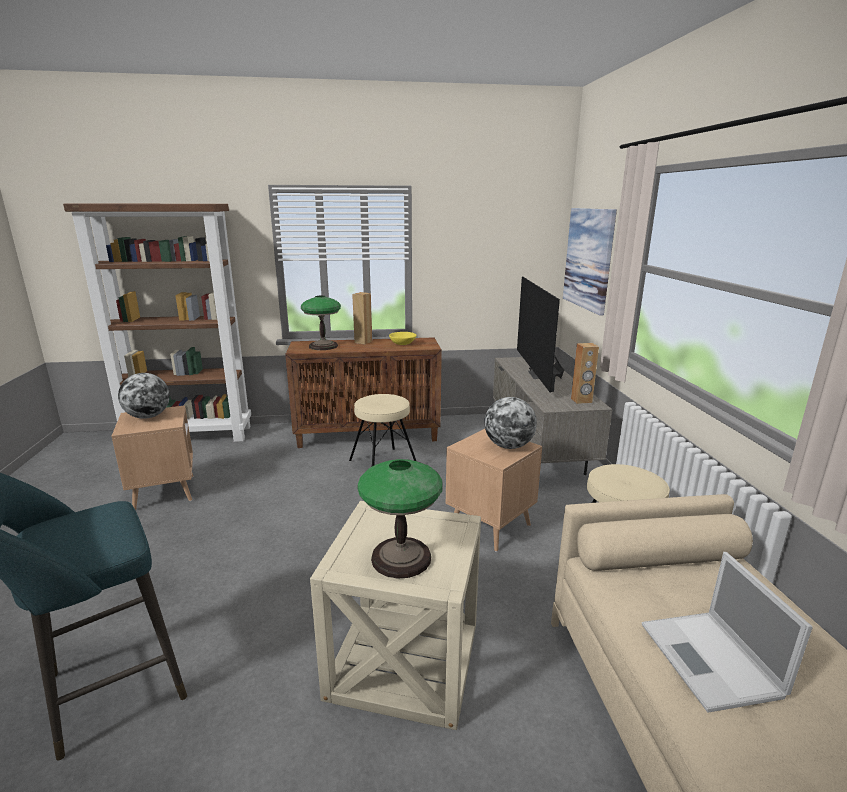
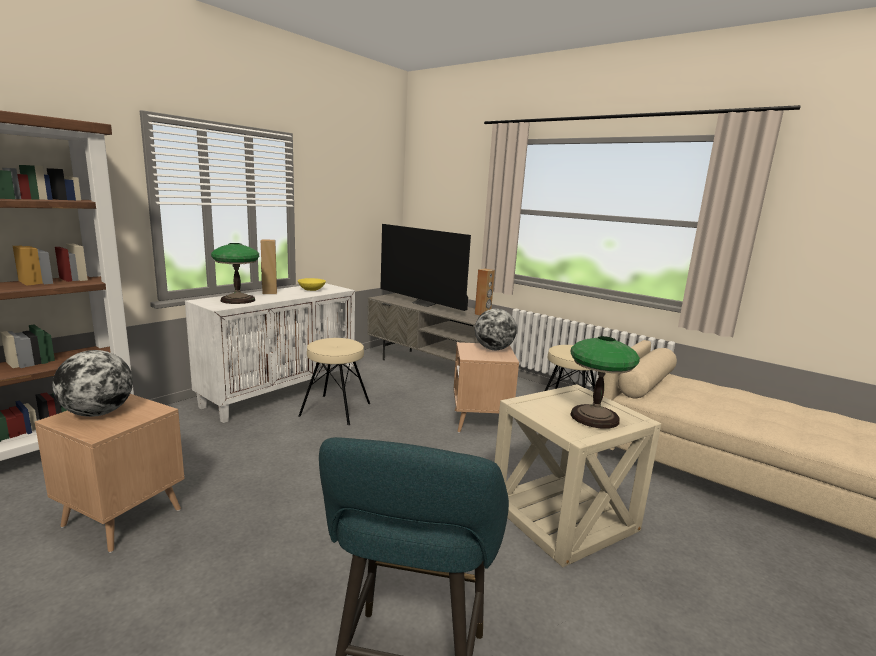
camera: 45 degrees left, 5 degrees down
brown cabinet [285,337,442,448] -> white cabinet [185,283,355,423]
picture [563,208,617,316] -> none
laptop [642,552,813,713] -> none

